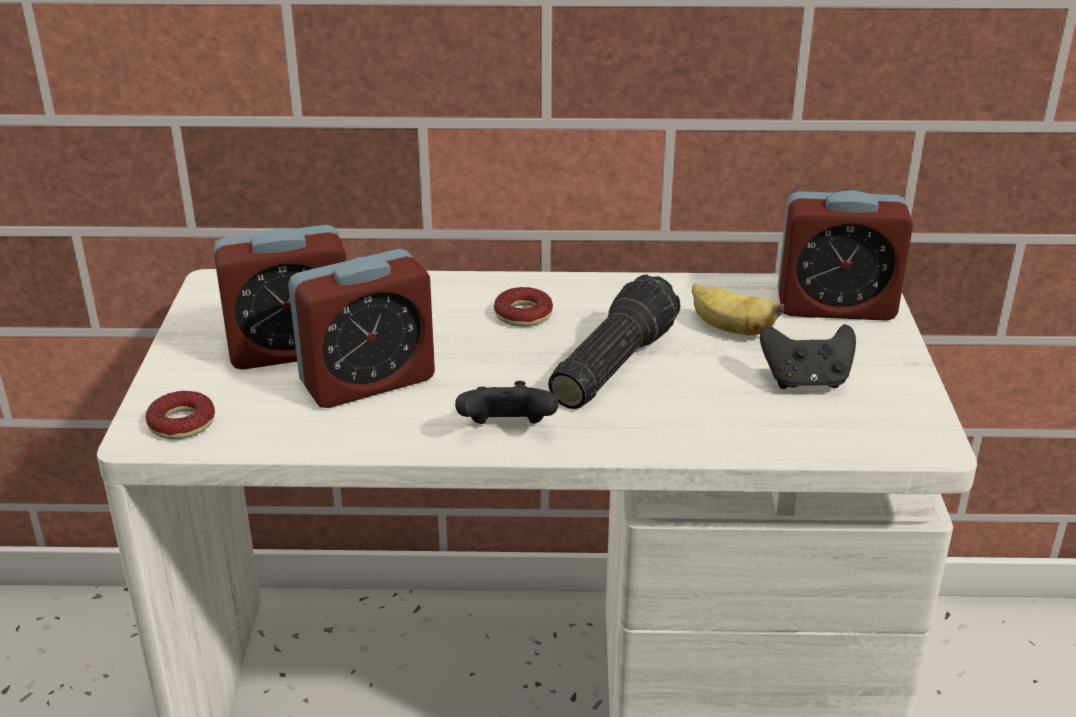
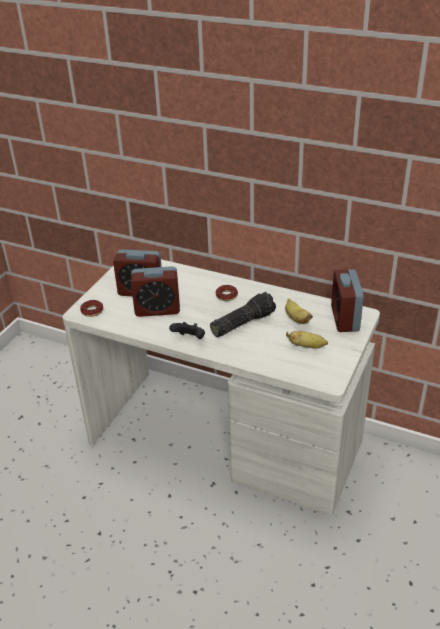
camera: 25 degrees right, 5 degrees up
black game controller [760,324,856,389] -> banana [286,331,328,349]
alarm clock [778,190,913,321] -> alarm clock turned 60 degrees clockwise [331,269,364,332]

